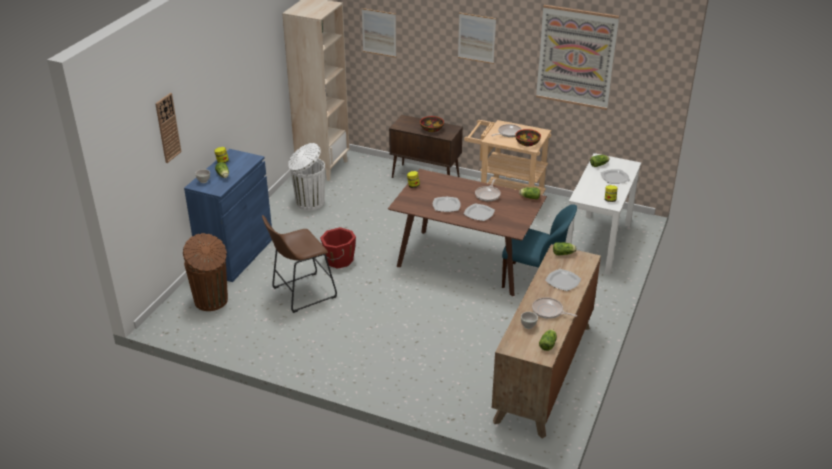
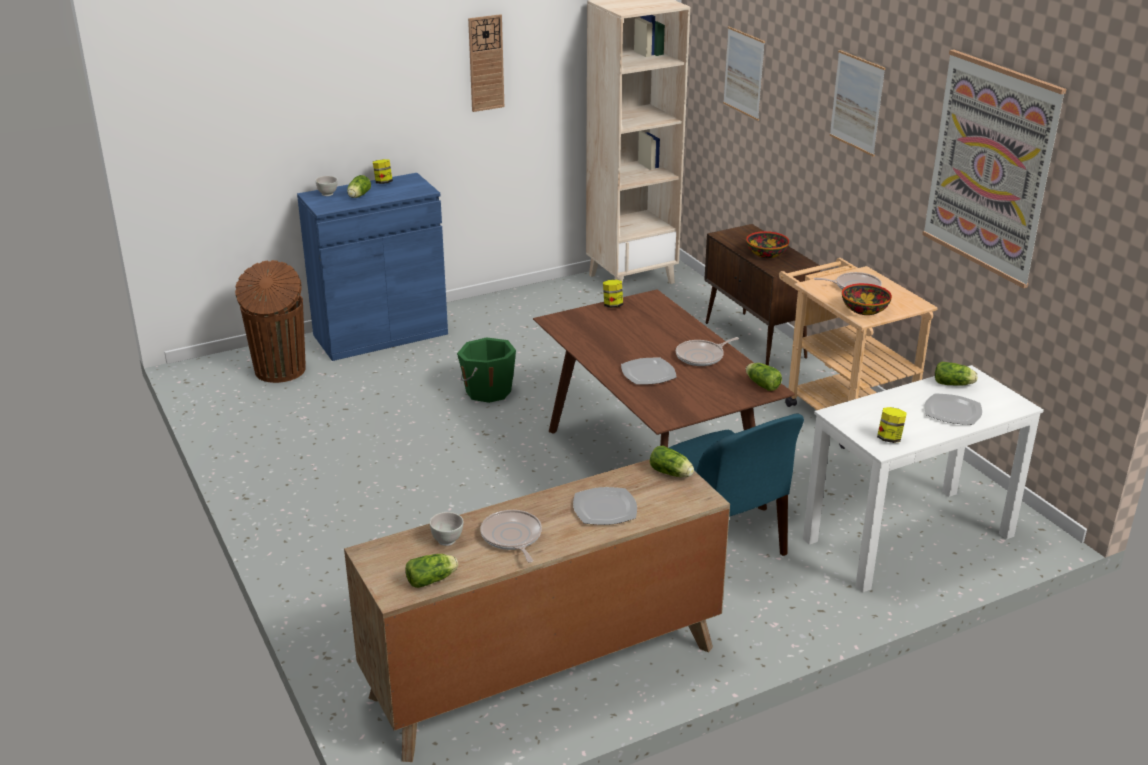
camera: 40 degrees right, 5 degrees down
wall clock [155,93,181,163] -> wall clock moved to [468,14,504,112]
brown stool [262,215,337,313] -> none
white trash can [288,143,325,211] -> none
red bucket [320,227,356,269] -> green bucket [457,337,516,403]
plate [433,197,461,212] -> none

